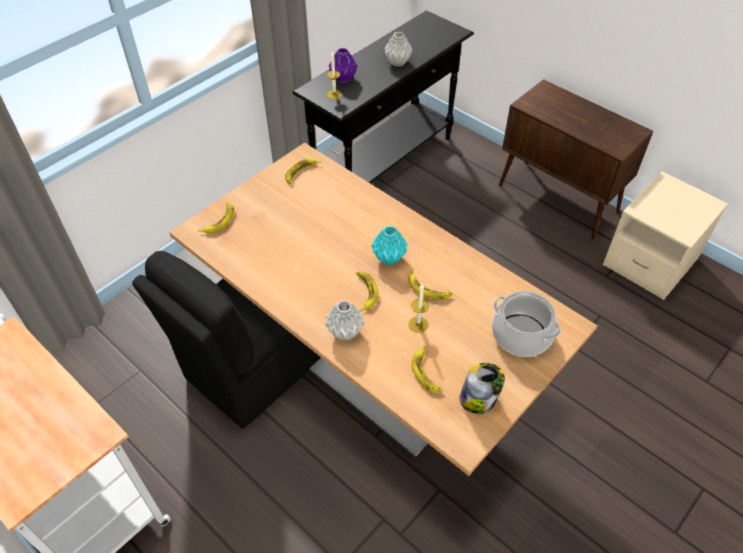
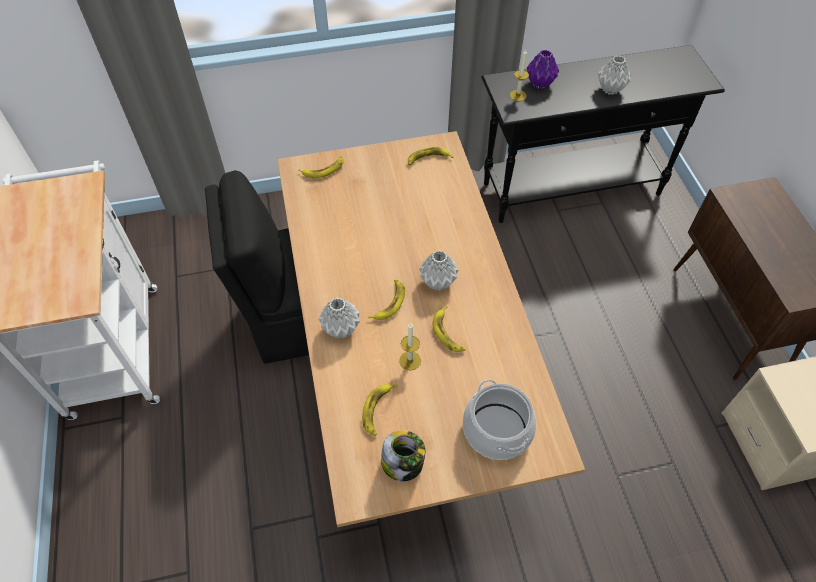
camera: 35 degrees right, 5 degrees up
turquoise vase [371,226,407,265] -> grey vase [419,250,458,291]

